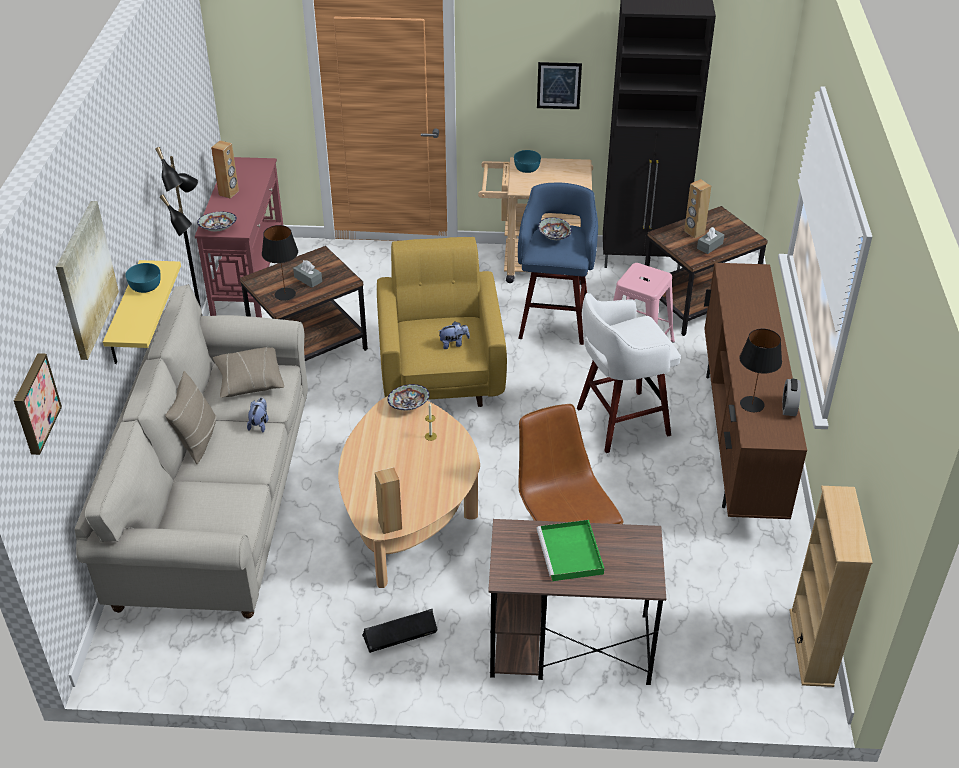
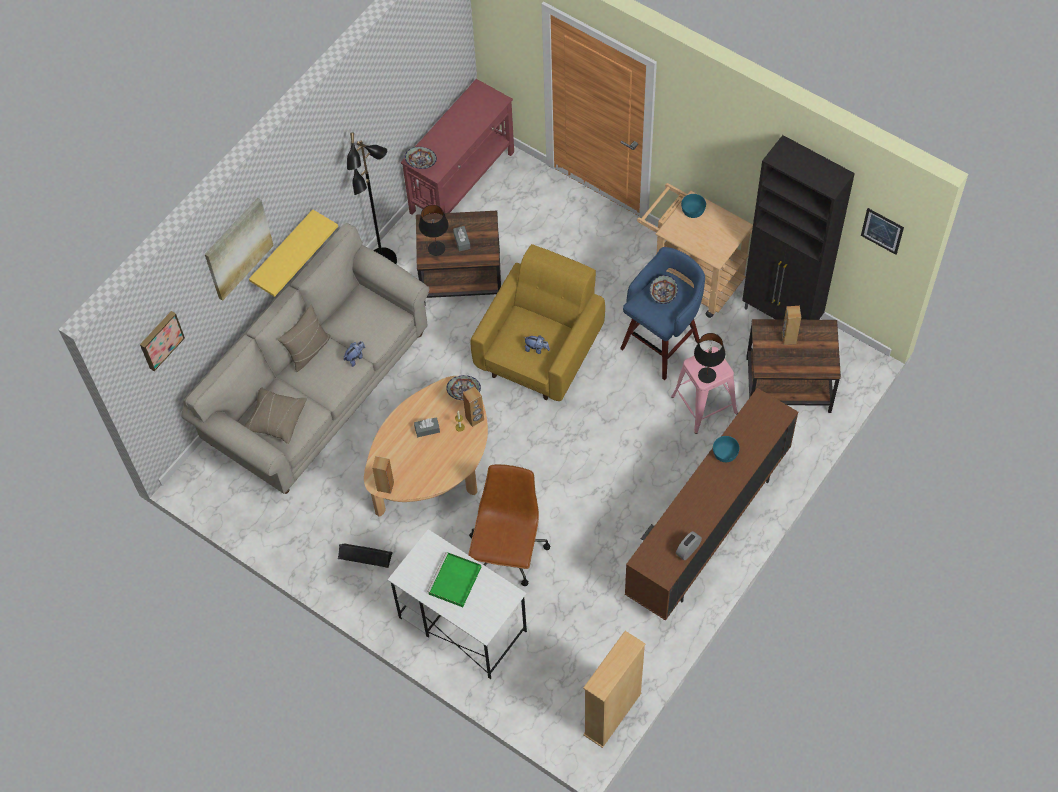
camera: 35 degrees right, 20 degrees up
turquoise bowl [125,263,160,293] -> turquoise bowl moved to [713,436,740,462]
brown speaker [211,141,239,199] -> brown speaker moved to [463,386,484,427]
beige pillow [213,347,284,398] -> beige pillow moved to [244,387,307,444]
brown desk [488,519,666,685] -> white desk [388,529,527,679]
picture [537,62,582,109] -> picture moved to [861,208,904,255]
white stool [577,293,681,453] -> none
grey tissue box [697,227,724,254] -> grey tissue box moved to [414,417,440,437]
black table lamp [740,329,782,412] -> black table lamp moved to [694,333,725,383]

